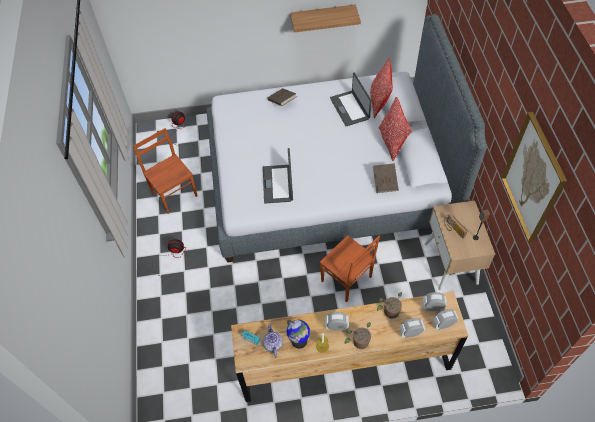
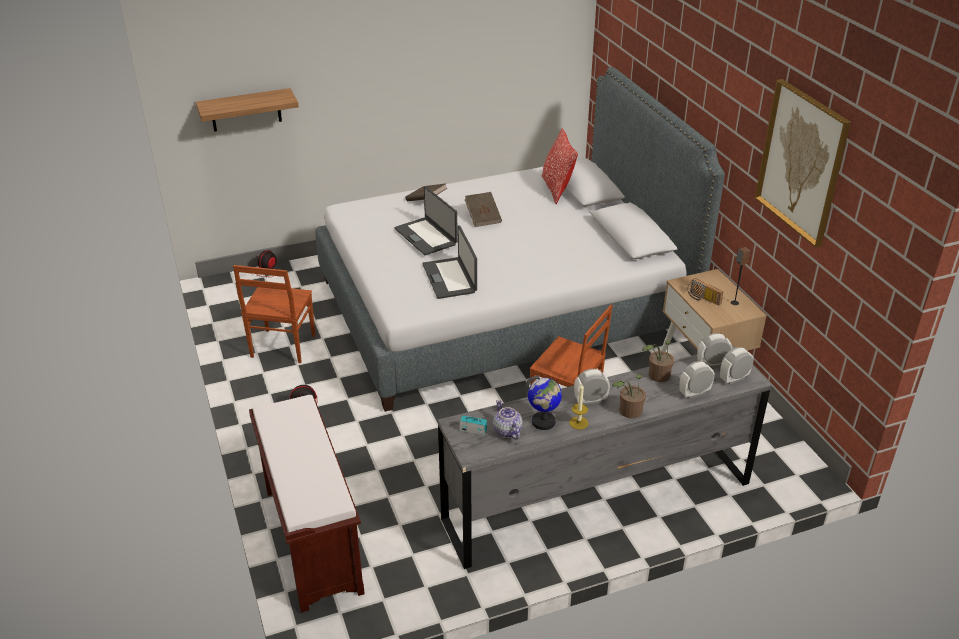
camera: 15 degrees left, 20 degrees down
brown chair [133,128,197,214] -> brown chair turned 120 degrees counterclockwise [233,265,315,363]
brown dresser [231,291,468,402] -> grey dresser [438,346,771,569]
shelf [290,4,361,33] -> shelf moved to [196,88,299,132]
laptop [330,73,372,126] -> laptop moved to [395,186,458,255]
brown book [373,163,399,193] -> brown book moved to [465,192,502,227]
pillow [379,97,412,161] -> none
none -> brown bench [249,395,365,613]

